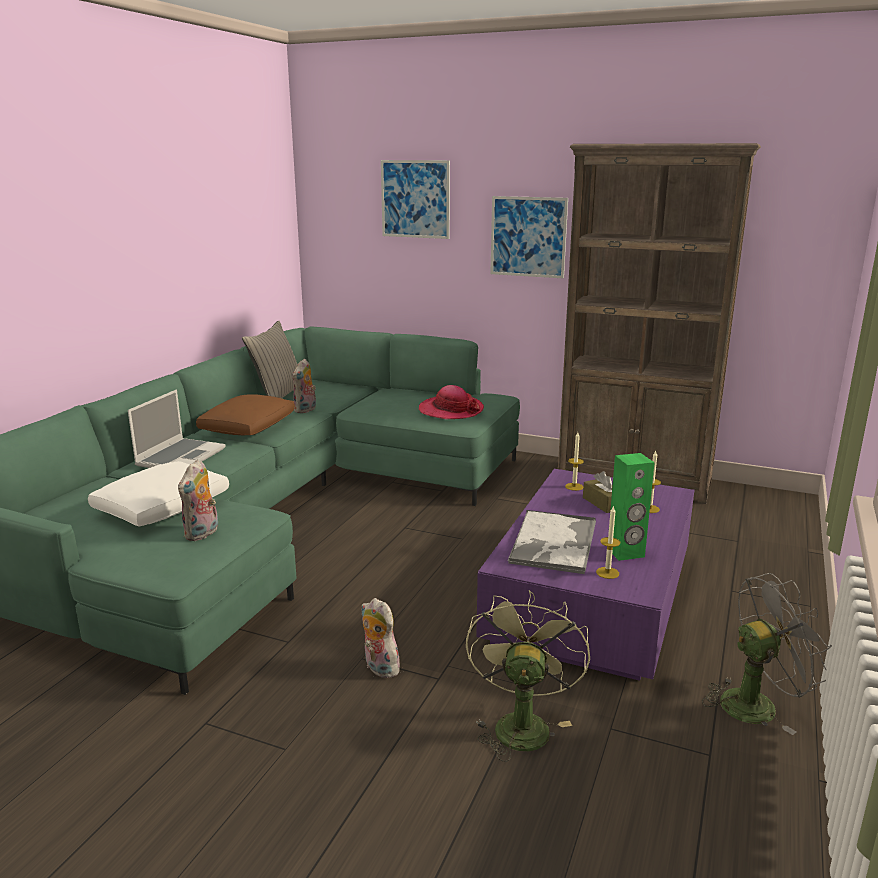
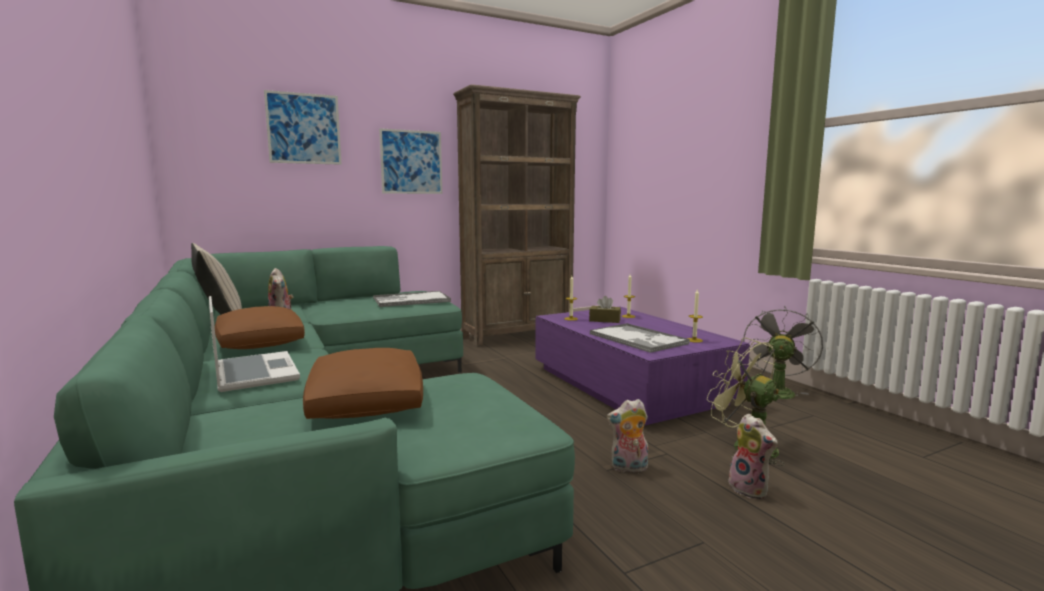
camera: 50 degrees left, 10 degrees down
white pillow [88,461,229,527] -> brown pillow [303,348,423,419]
plush toy [178,459,218,541] -> plush toy moved to [725,414,778,499]
hat [419,385,484,419] -> tray [373,291,451,307]
green speaker [610,453,655,561] -> none

